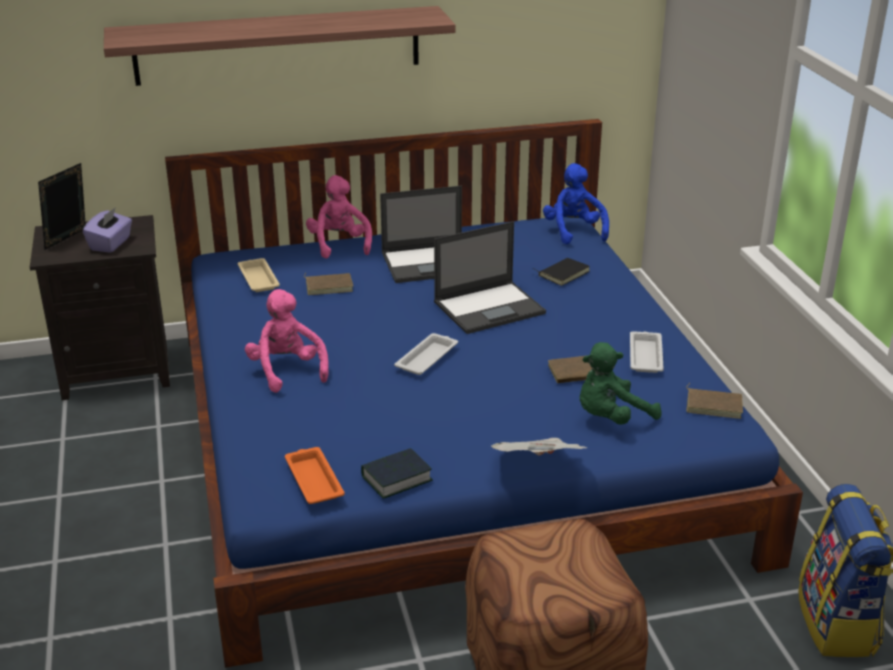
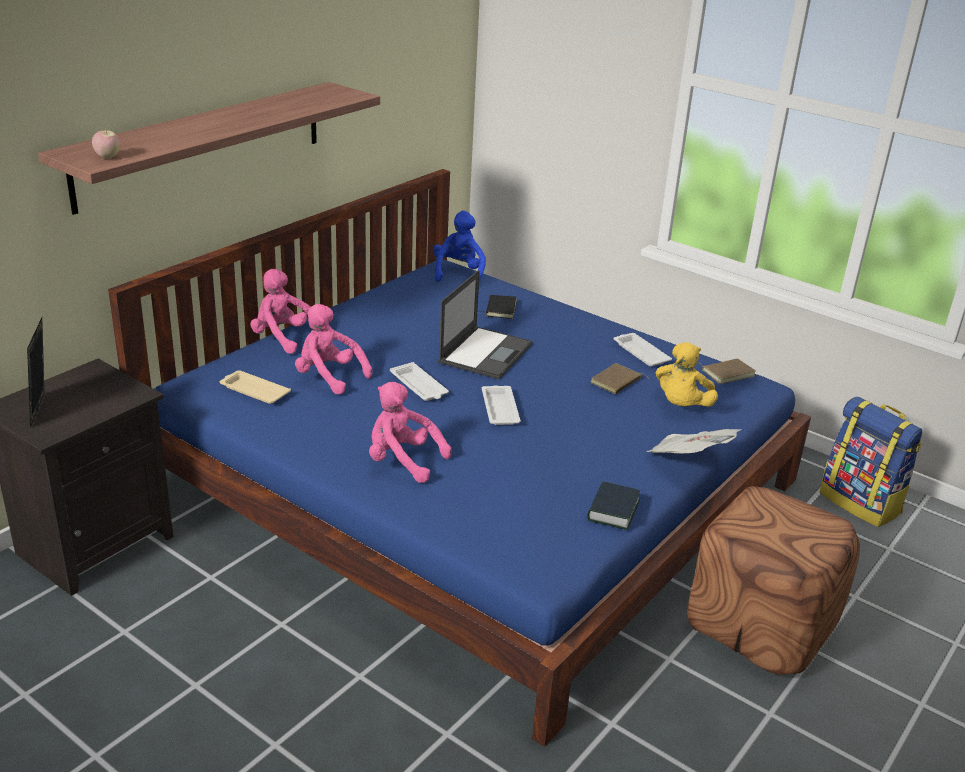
camera: 40 degrees left, 0 degrees up
purple tissue box [83,207,132,253] -> none
orange tray [285,447,345,504] -> none
brown book [304,273,353,295] -> pink plush toy [295,304,373,394]
laptop [380,186,462,283] -> none
blue plush toy [543,163,609,245] -> blue plush toy turned 60 degrees clockwise [433,211,486,281]
green plush toy [580,342,662,425] -> yellow plush toy [656,342,718,407]
none -> apple [92,128,120,159]
none -> white tray [390,362,449,401]

